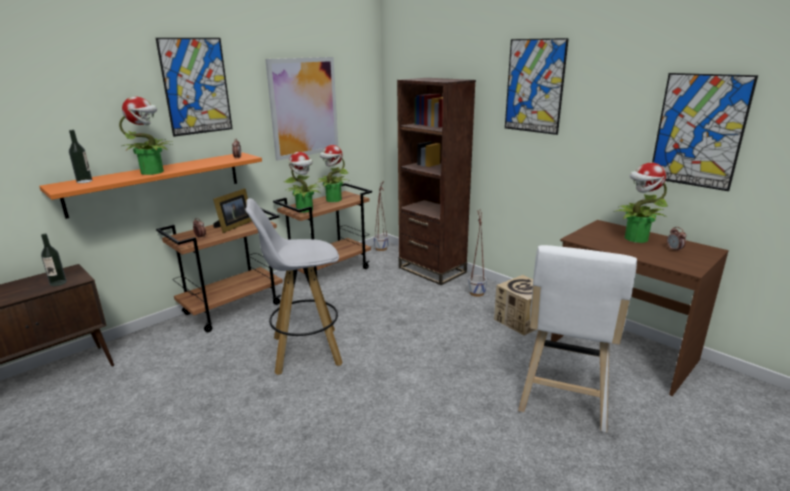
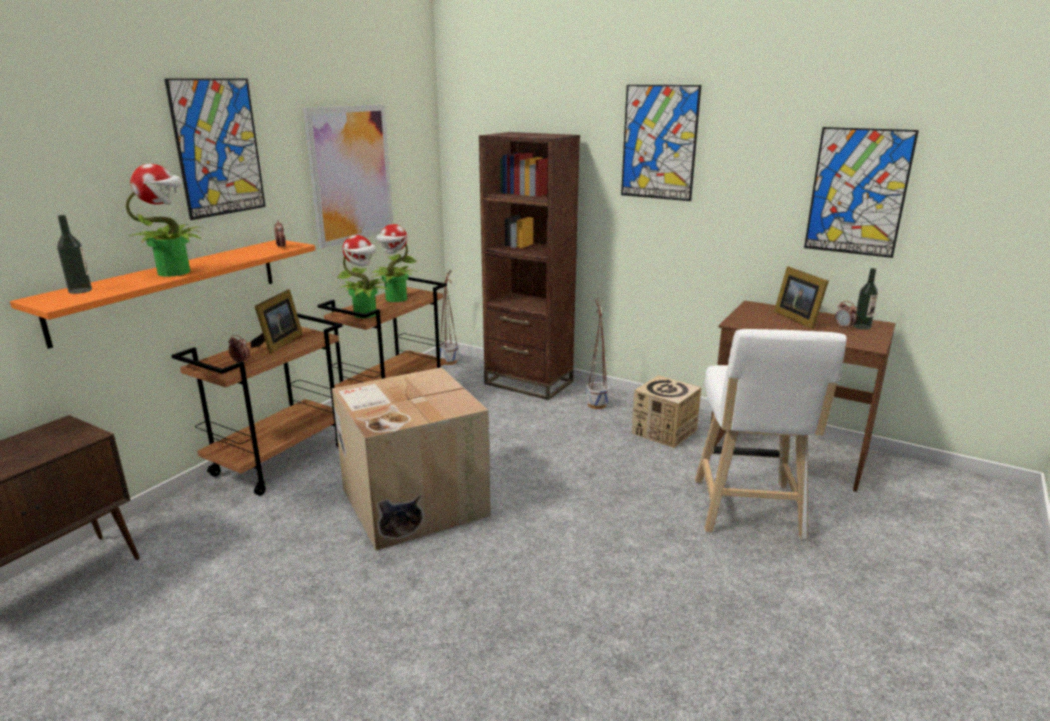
camera: 15 degrees left, 0 degrees up
bottle [41,234,67,286] -> bottle moved to [853,268,878,330]
white stool [245,198,343,375] -> cardboard box [332,367,491,550]
potted plant [614,163,668,243] -> picture frame [774,266,829,329]

